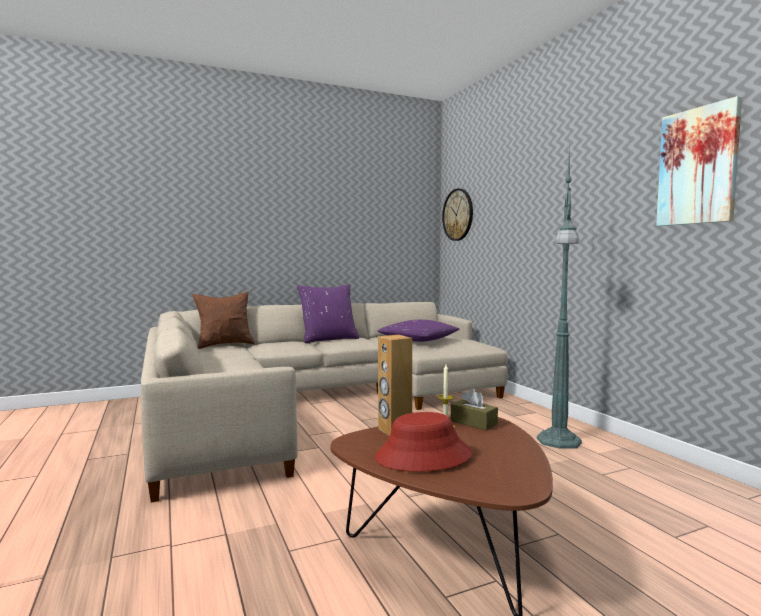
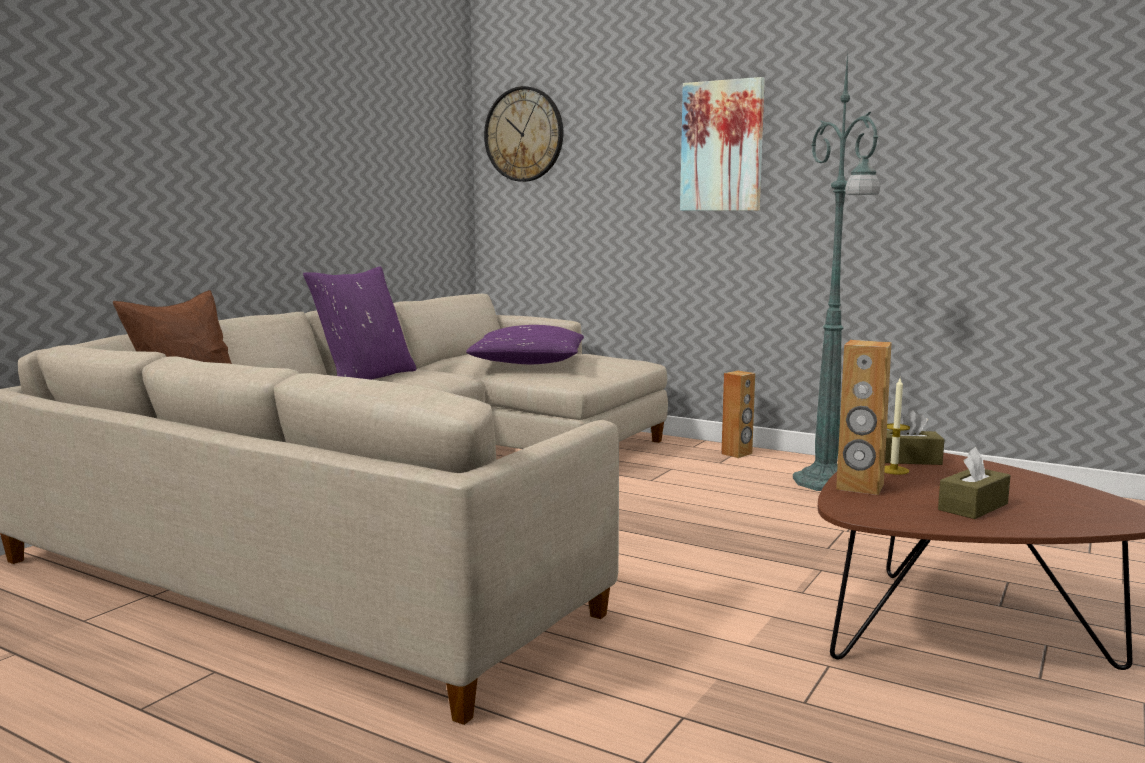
camera: 35 degrees left, 5 degrees up
red hat [375,412,472,472] -> brown tissue box [938,447,1011,519]
picture [656,96,742,226] -> picture moved to [680,77,765,211]
none -> brown speaker [721,371,755,458]

